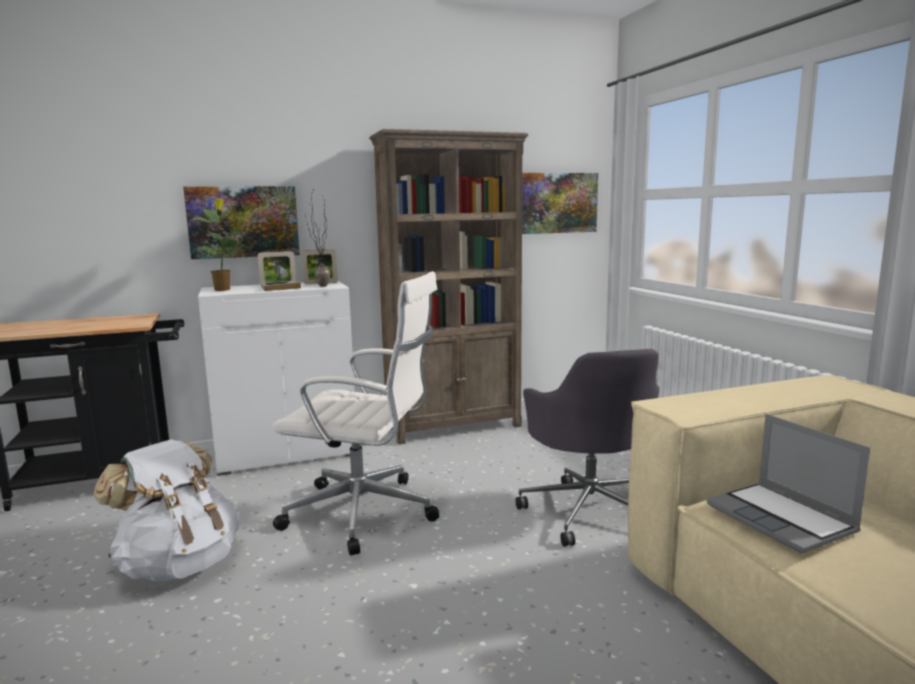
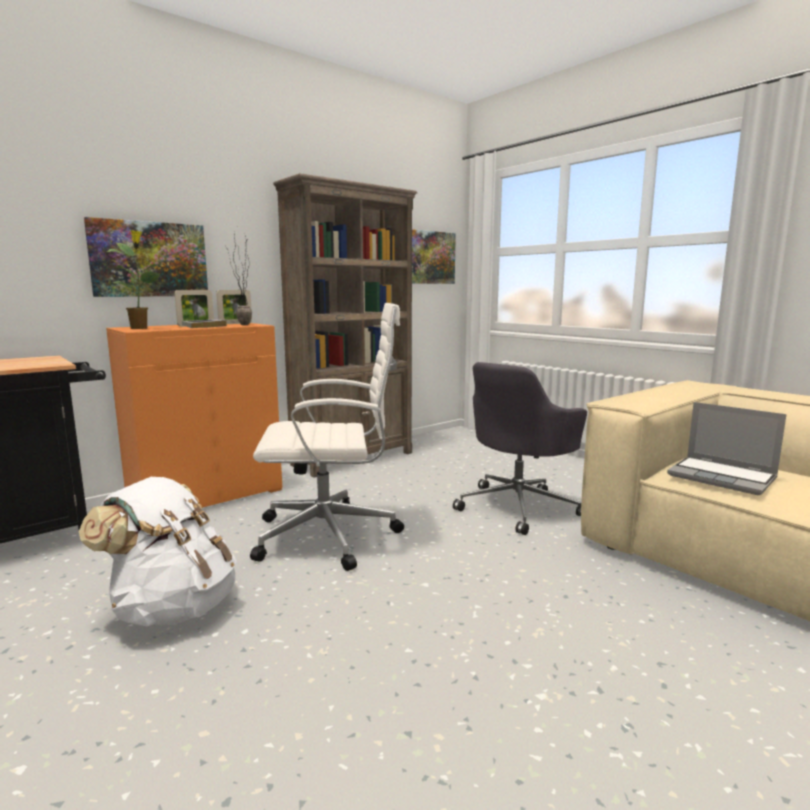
camera: 20 degrees left, 0 degrees up
white cabinet [198,281,355,476] -> orange cabinet [106,323,282,508]
grey office chair [516,349,659,547] -> grey office chair turned 75 degrees clockwise [453,362,587,535]

